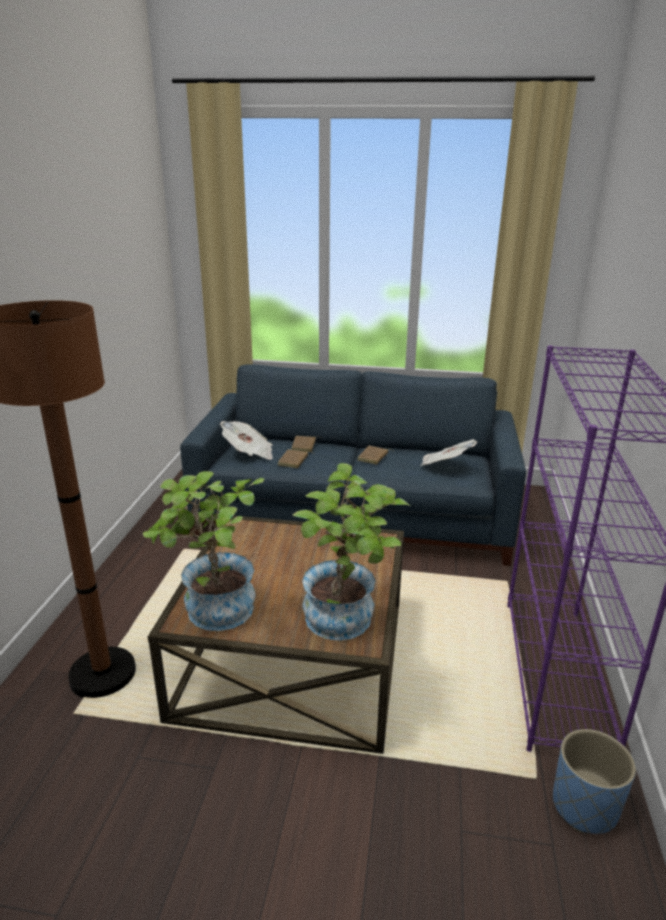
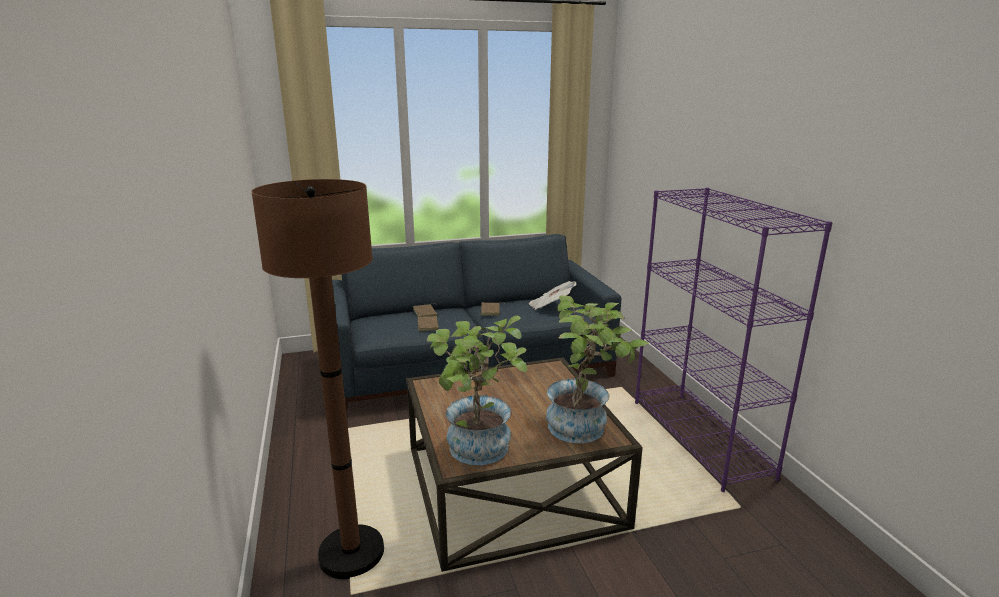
camera: 25 degrees left, 5 degrees down
newspaper [220,421,273,460] -> none
blue planter [553,729,636,834] -> none

